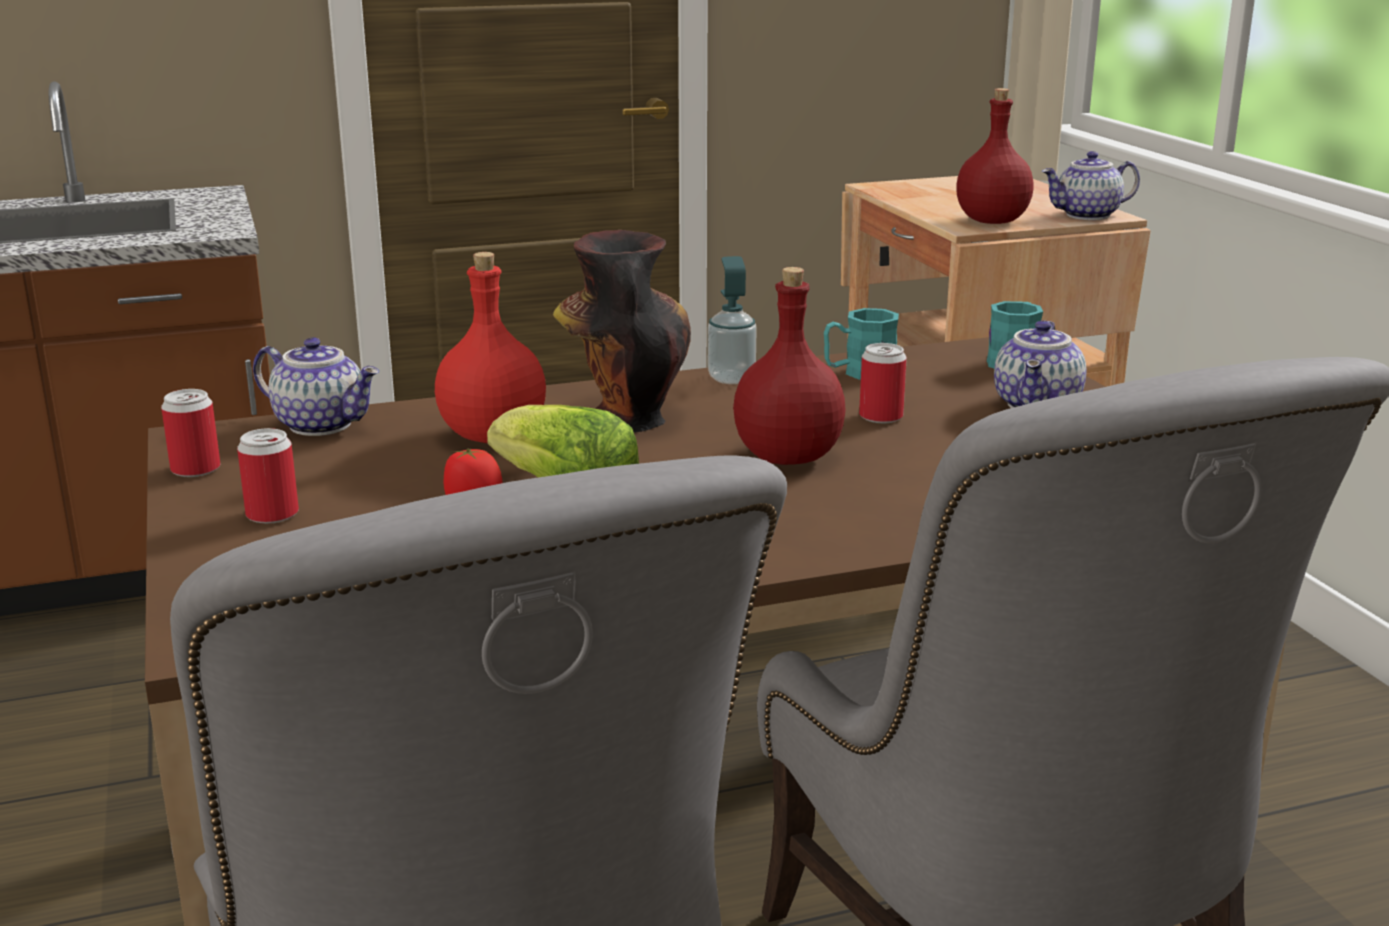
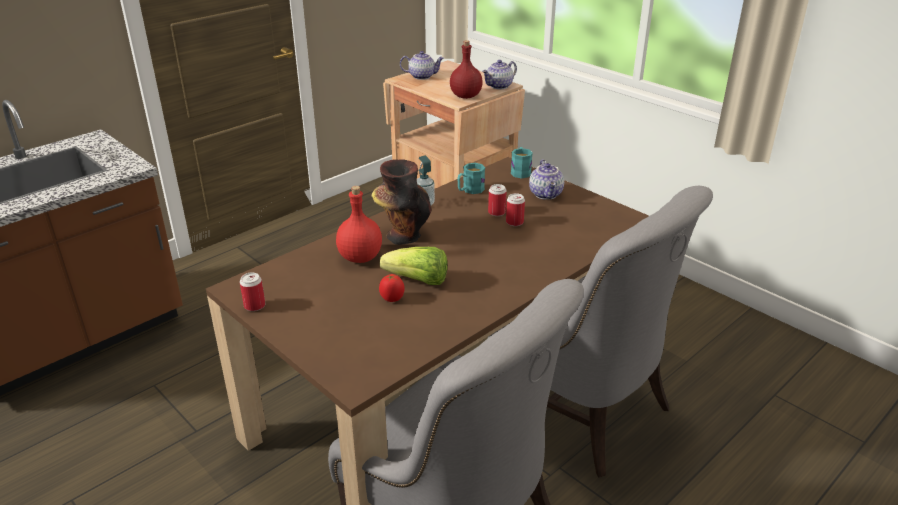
camera: 25 degrees left, 10 degrees up
can [237,428,299,524] -> can moved to [506,193,525,226]
teapot [253,337,379,436] -> teapot moved to [400,51,444,80]
red bottle [733,267,846,465] -> none

